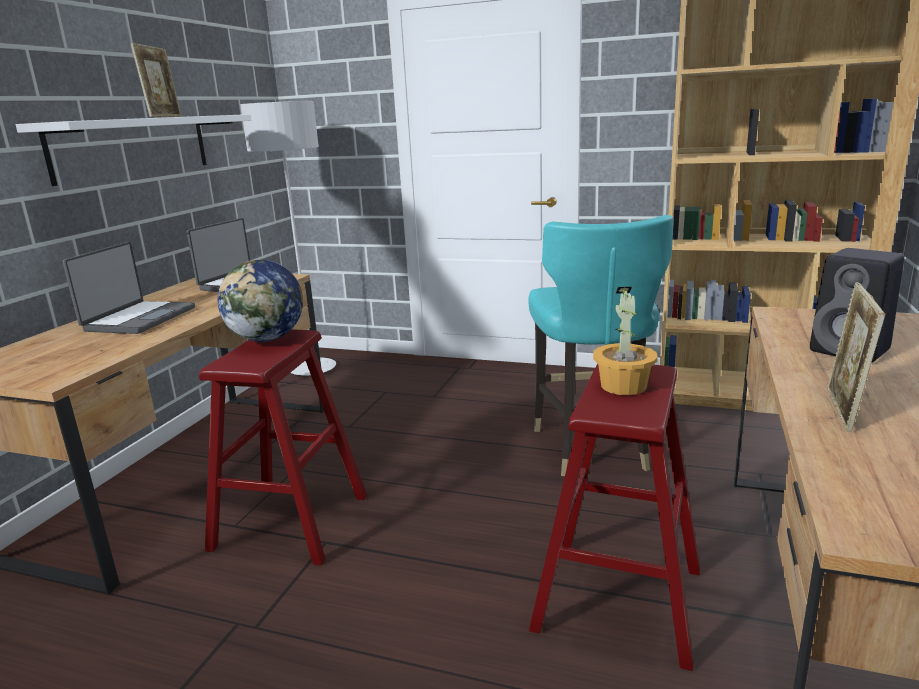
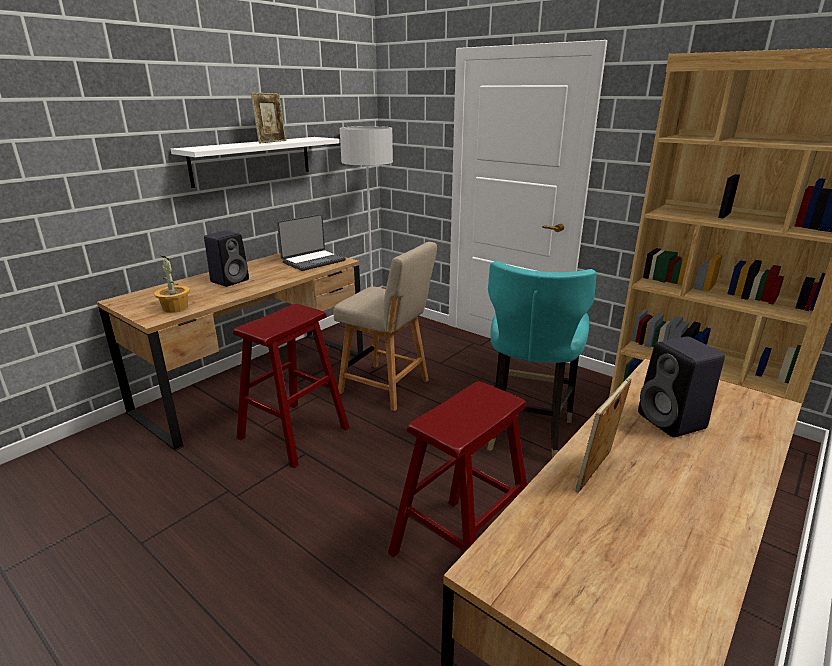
camera: 20 degrees right, 5 degrees up
laptop [63,242,195,334] -> black speaker [204,231,249,287]
globe [218,260,303,342] -> none
potted plant [593,287,658,395] -> potted plant moved to [154,256,190,313]
none -> beige chair [334,242,437,411]

